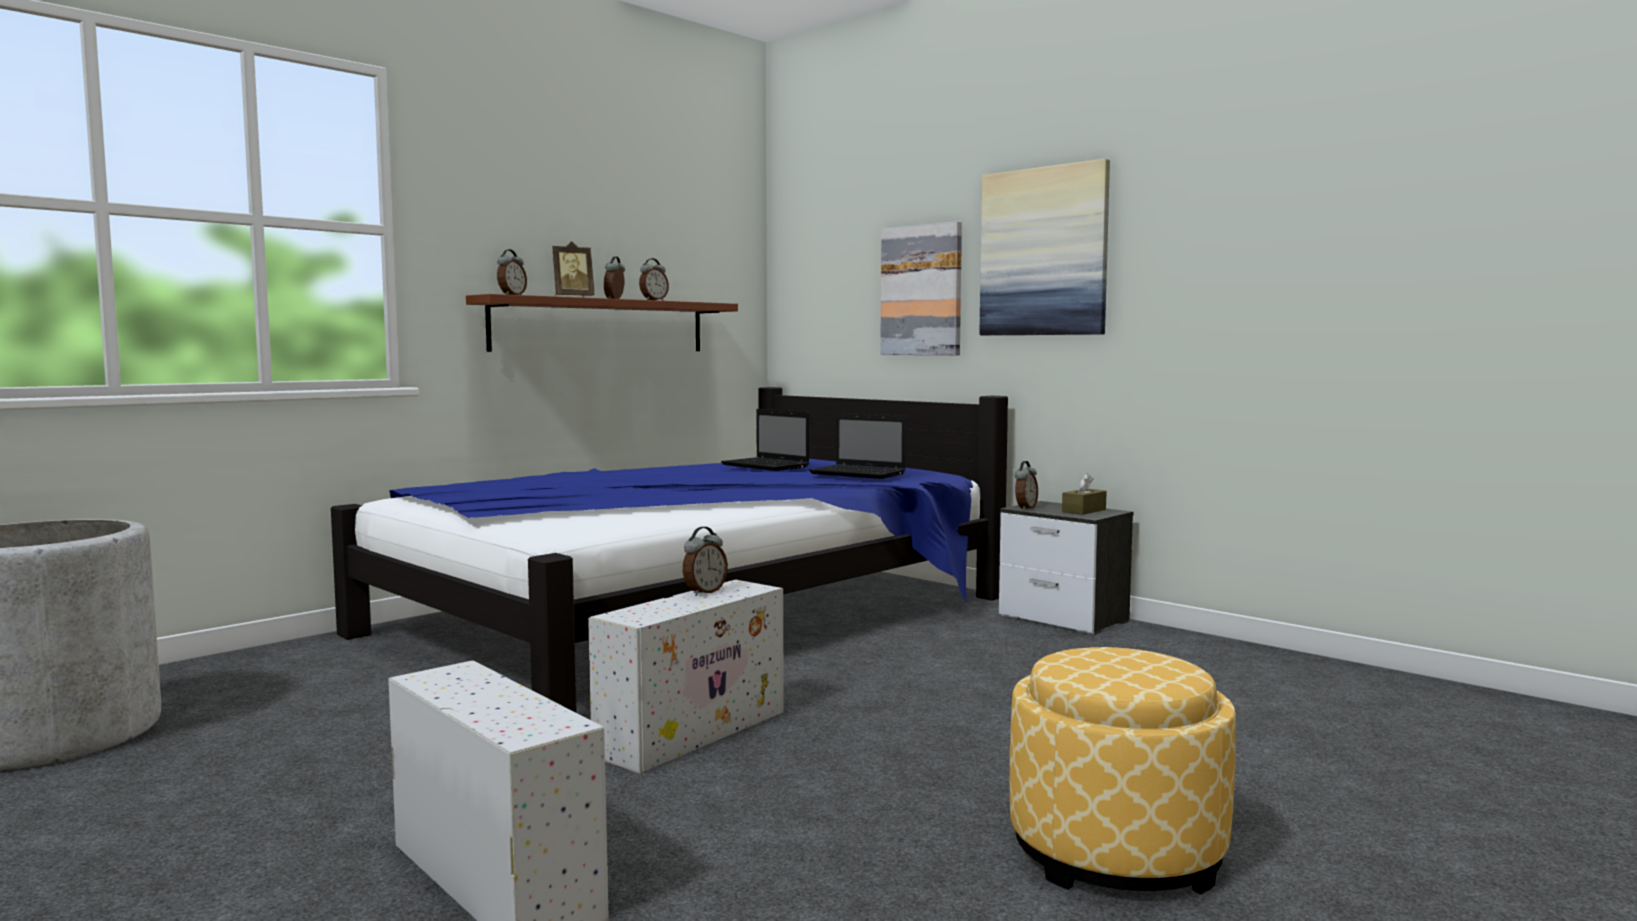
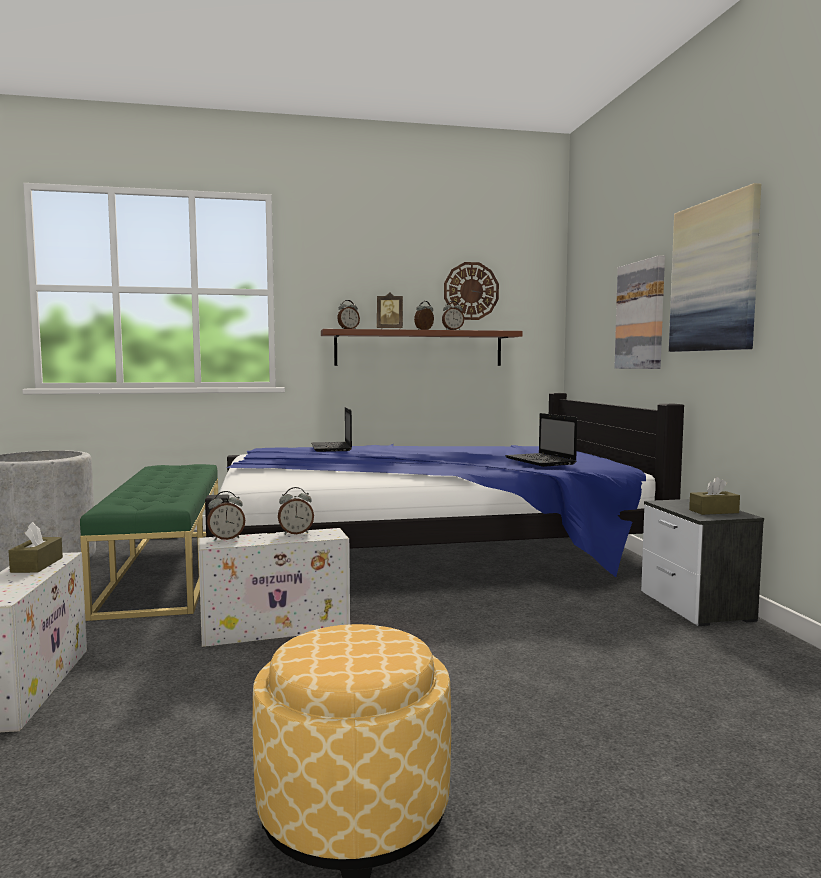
camera: 35 degrees right, 0 degrees up
laptop [721,409,809,471] -> laptop moved to [311,407,352,452]
alarm clock [1014,461,1038,510] -> alarm clock moved to [207,491,245,541]
none -> brown tissue box [9,522,63,573]
none -> green bench [80,464,218,621]
none -> wall clock [444,262,499,320]

